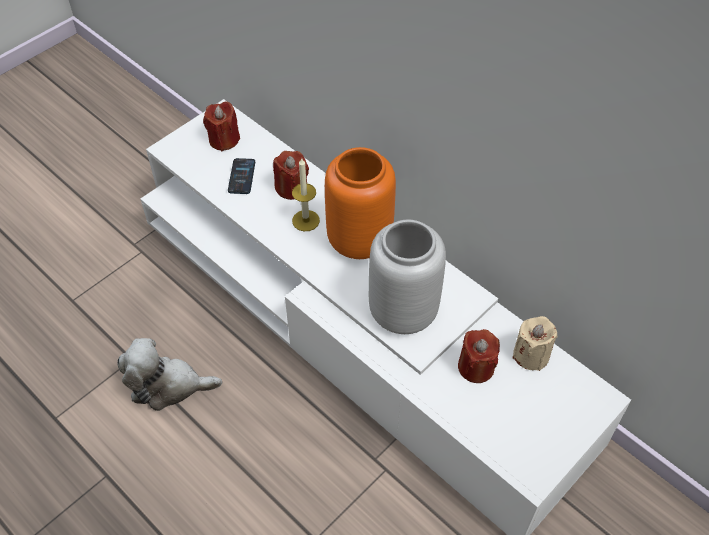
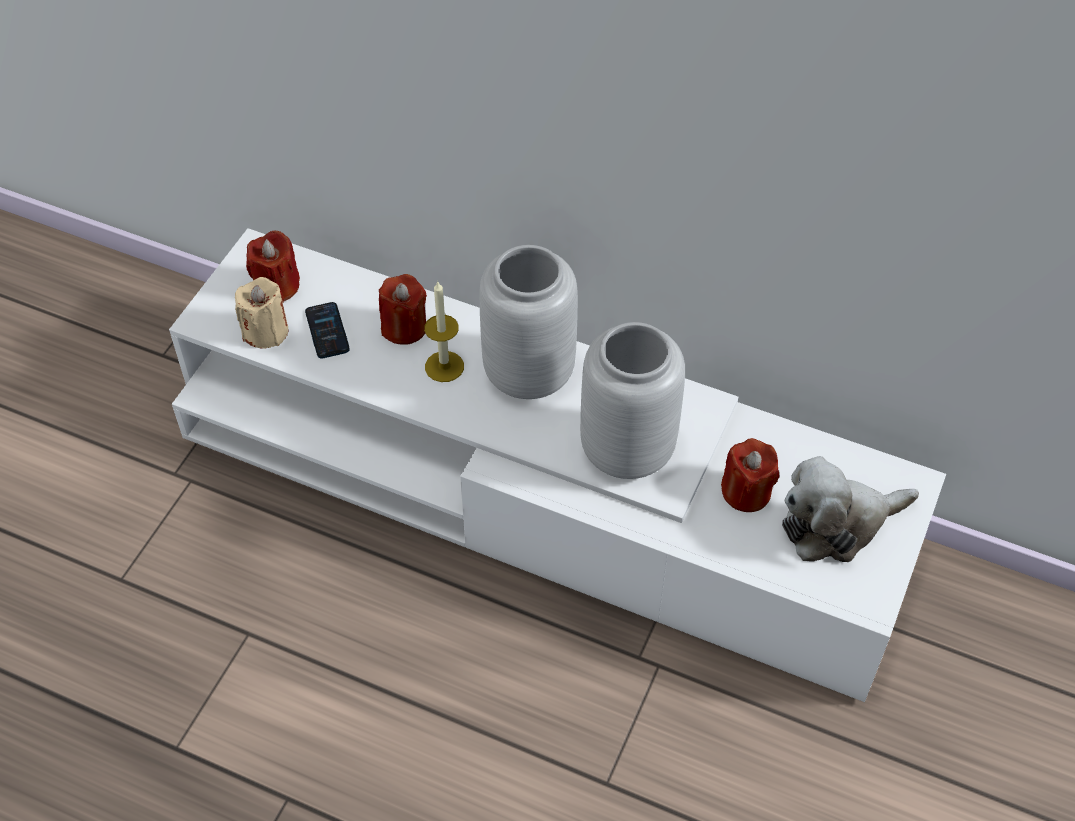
camera: 20 degrees left, 0 degrees up
plush toy [118,338,222,411] -> plush toy moved to [782,456,919,562]
orange vase [325,147,396,259] -> grey vase [479,245,578,399]
beige candle [512,316,557,371] -> beige candle moved to [235,277,288,348]

